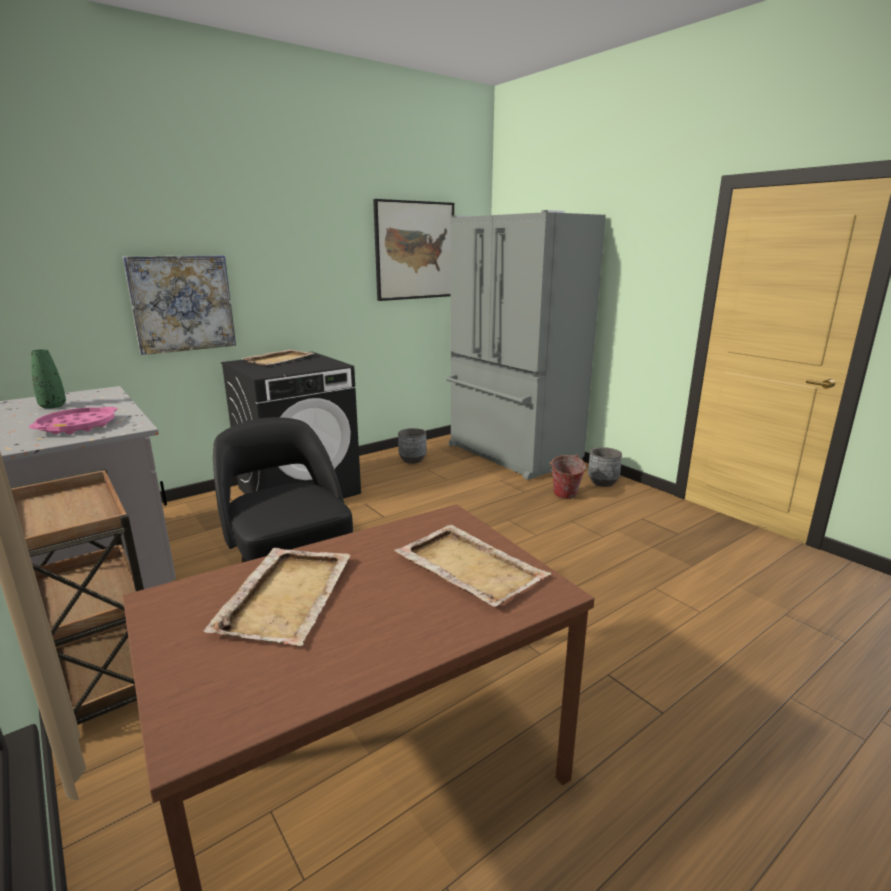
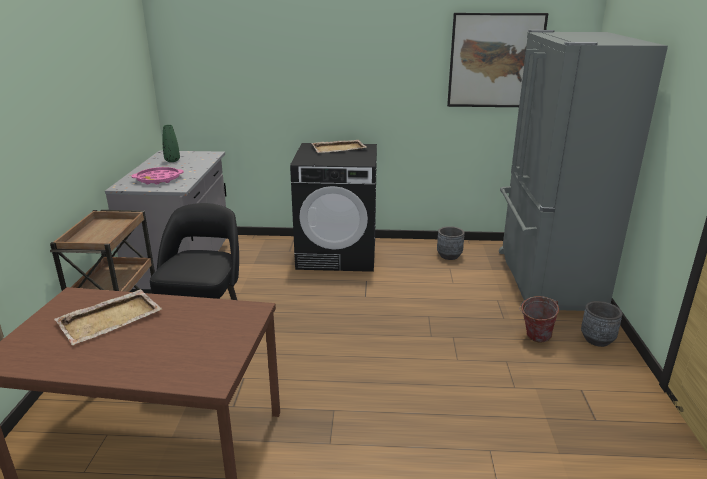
camera: 40 degrees right, 5 degrees up
picture [122,255,236,355] -> none
beige tray [394,525,551,607] -> none

